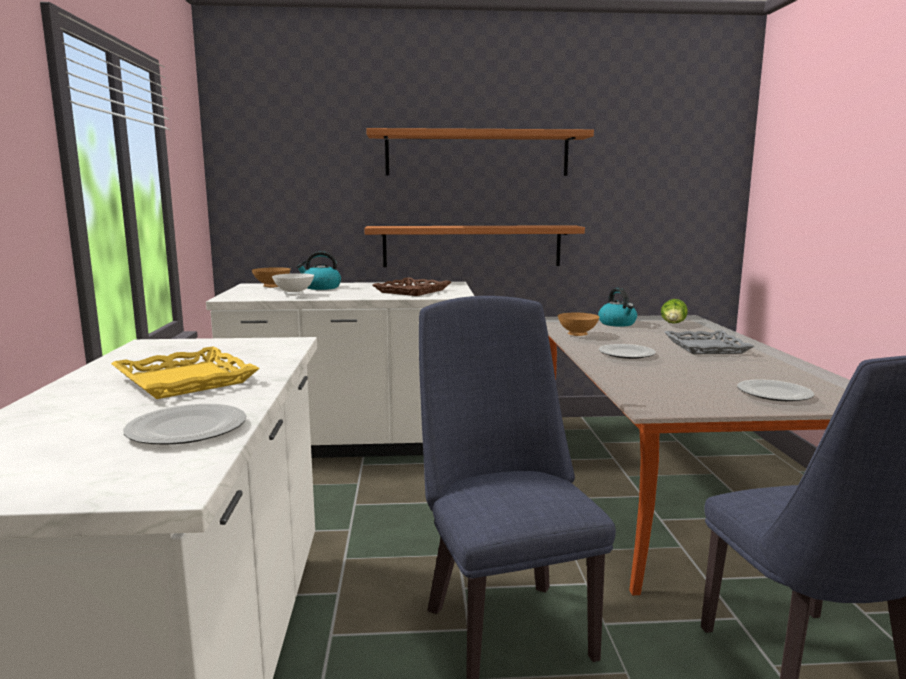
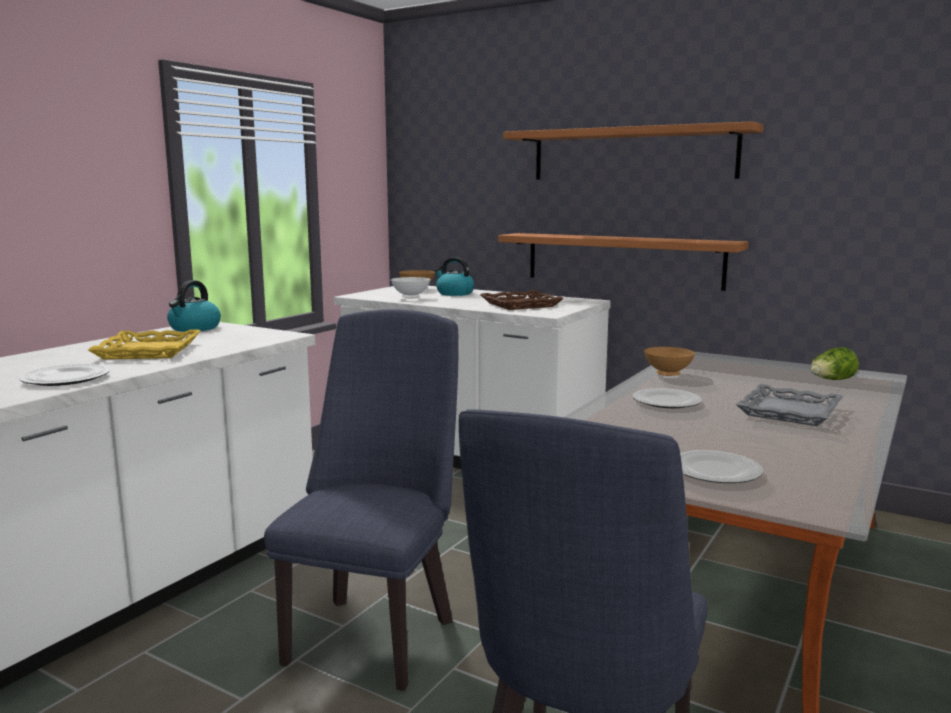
camera: 35 degrees right, 0 degrees up
kettle [598,288,637,327] -> kettle moved to [167,280,221,332]

